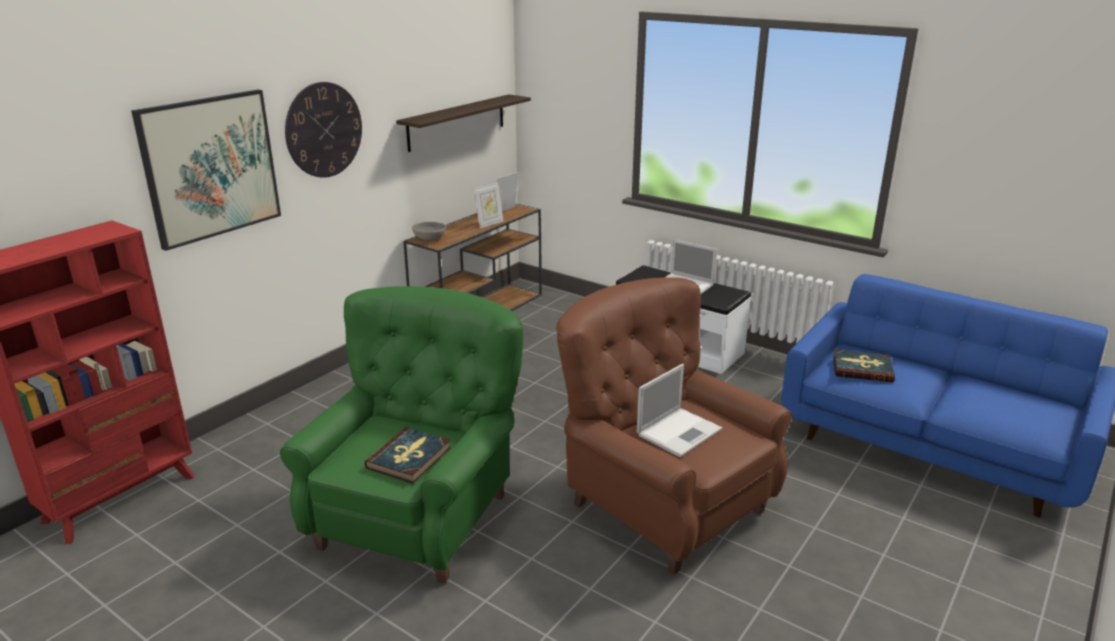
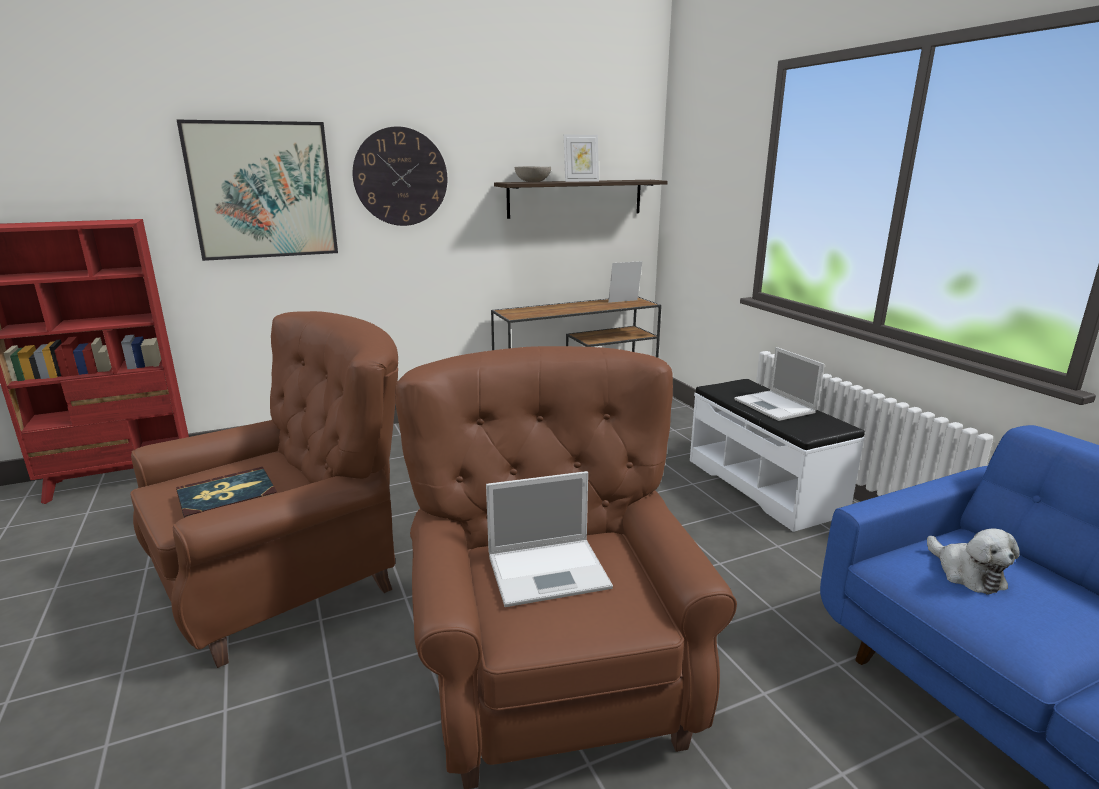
camera: 30 degrees right, 5 degrees down
green armchair [280,286,523,584] -> brown armchair [130,311,398,668]
grey bowl [412,222,446,241] -> grey bowl moved to [514,166,551,182]
picture frame [474,183,503,228] -> picture frame moved to [564,135,599,182]
book [833,349,895,383] -> plush toy [927,528,1020,594]

